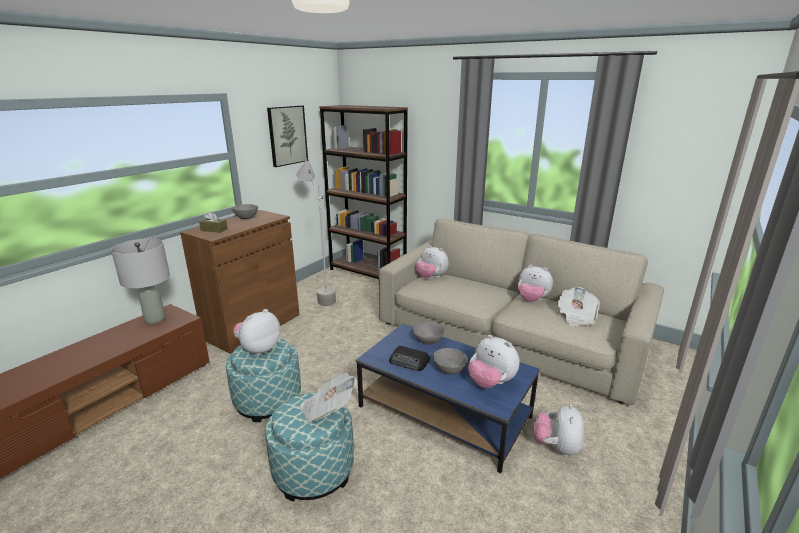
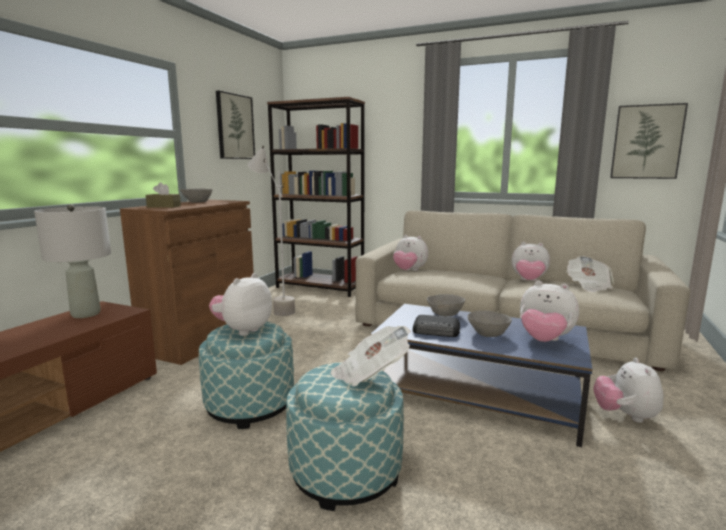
camera: 10 degrees left, 10 degrees down
none -> picture [610,103,688,179]

